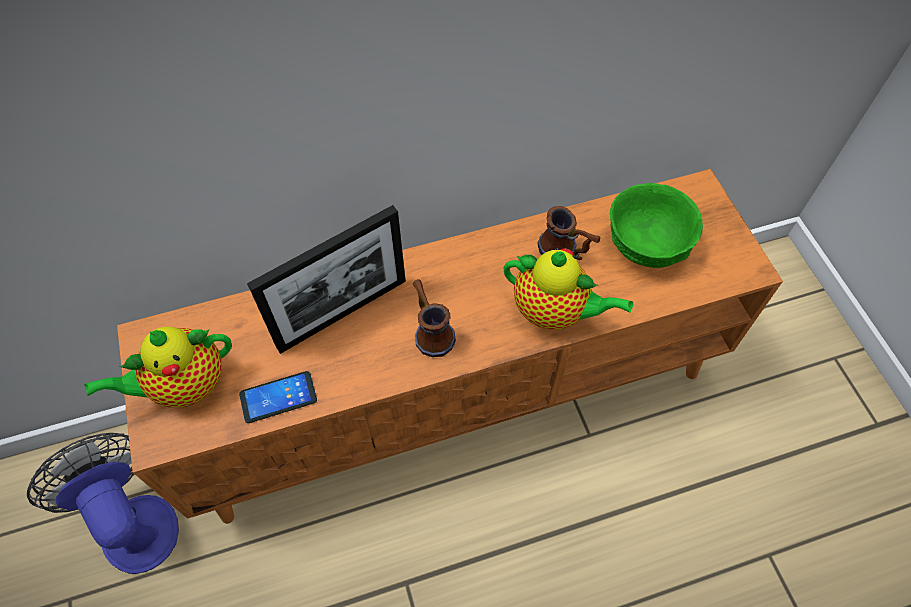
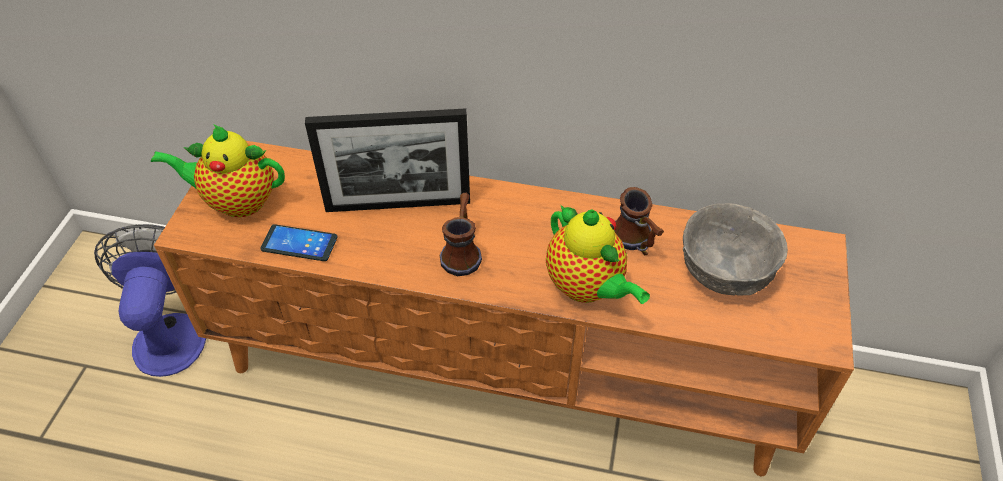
camera: 30 degrees right, 10 degrees down
green bowl [610,183,703,268] -> grey bowl [683,204,788,296]

